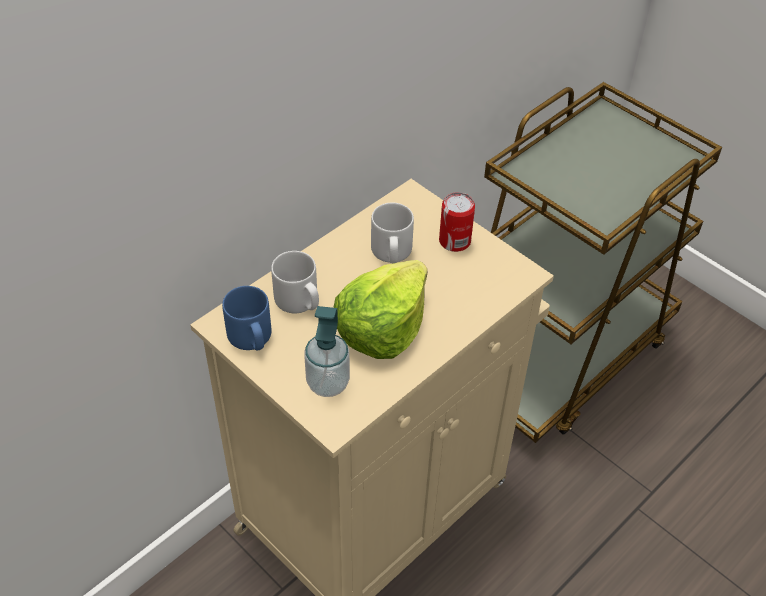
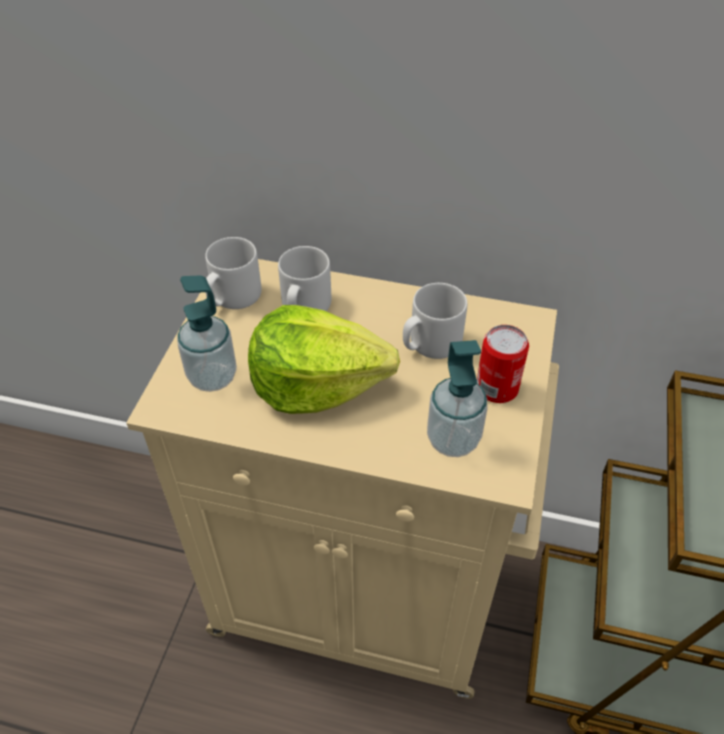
camera: 60 degrees right, 0 degrees up
blue mug [222,286,272,350] -> grey mug [205,237,262,309]
none -> soap dispenser [427,340,487,457]

